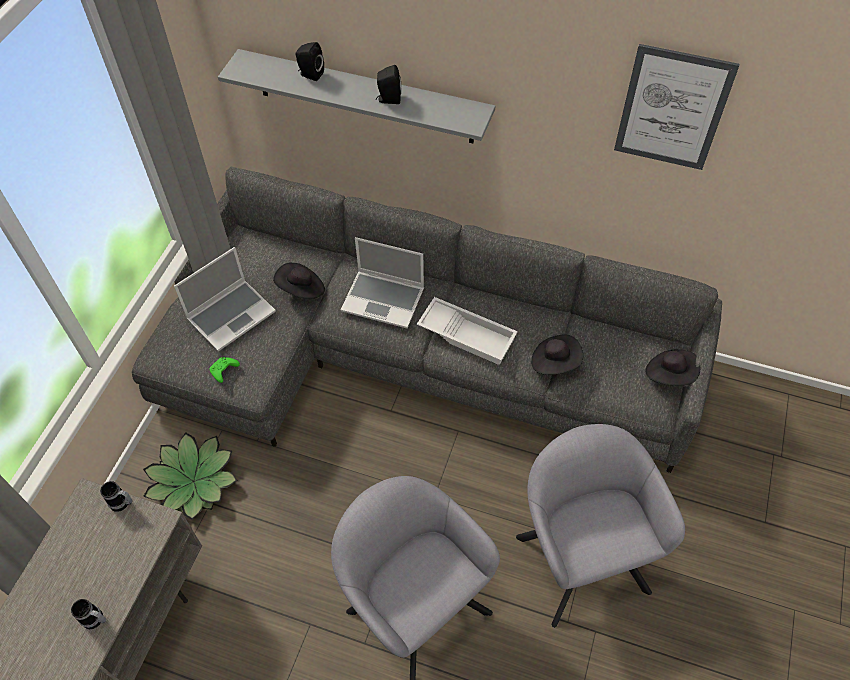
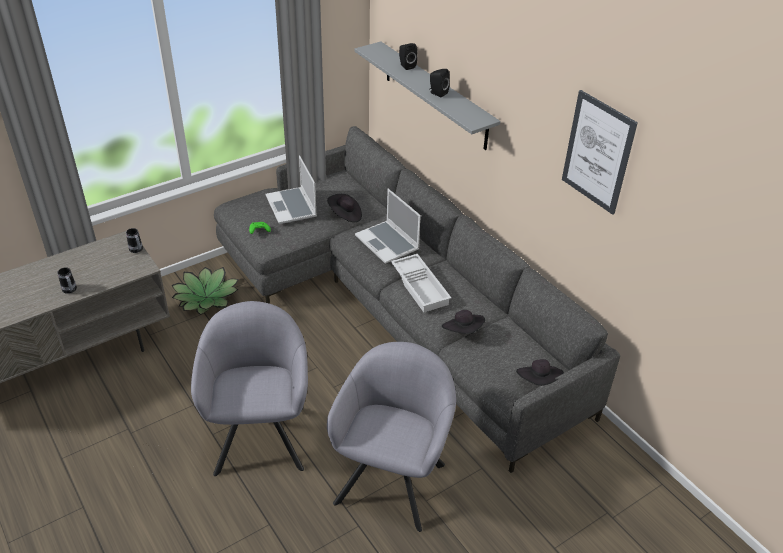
camera: 35 degrees right, 15 degrees down
laptop [174,247,276,352] -> laptop turned 75 degrees clockwise [266,156,317,224]

